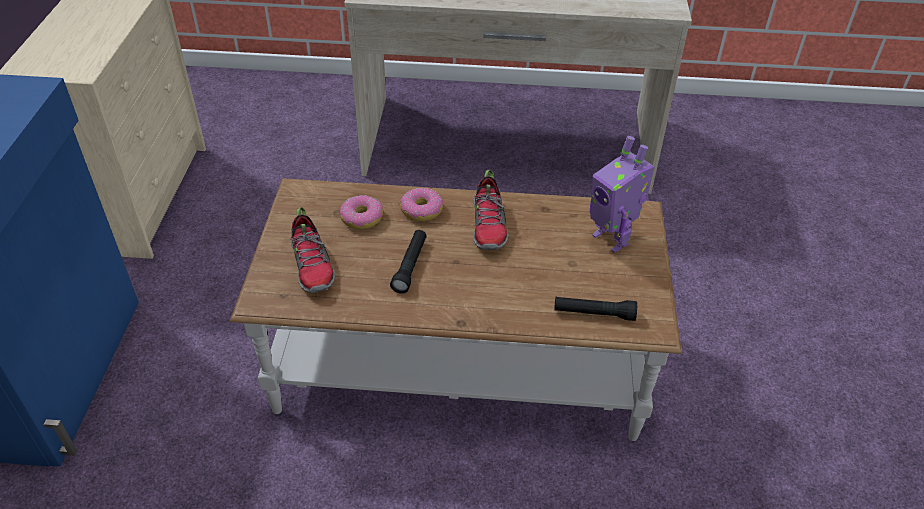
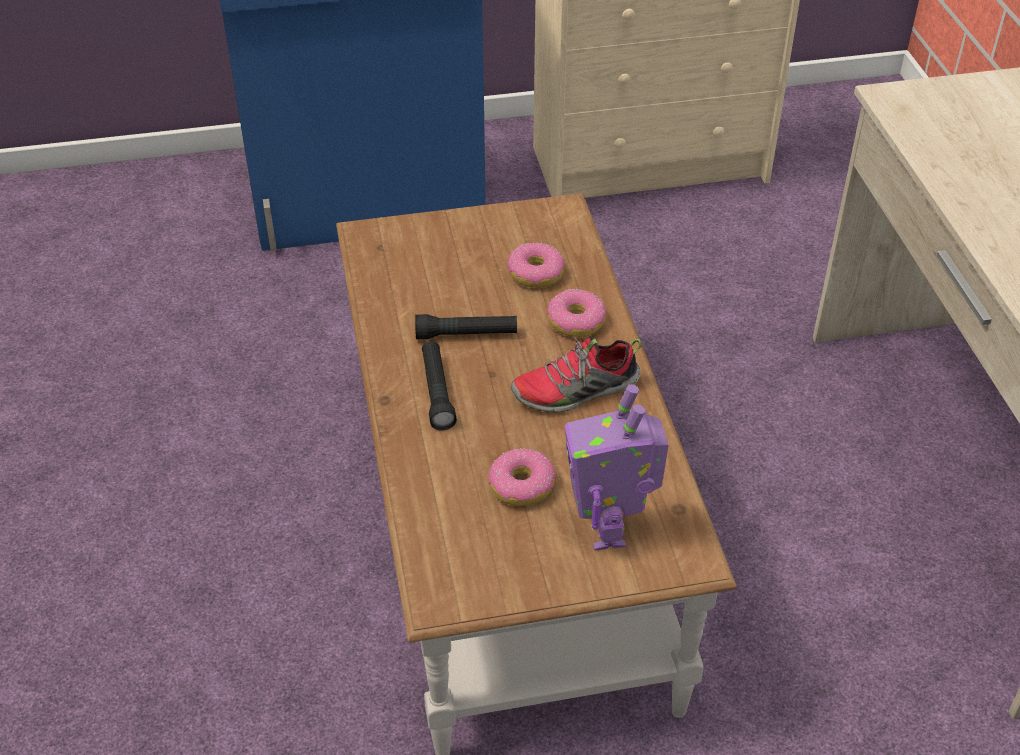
camera: 75 degrees right, 0 degrees up
shoe [291,207,335,293] -> none
black flashlight [554,297,637,321] -> black flashlight moved to [422,341,457,430]
toy robot [589,136,655,253] -> toy robot turned 45 degrees counterclockwise [565,384,669,550]
none -> donut [489,448,555,506]

